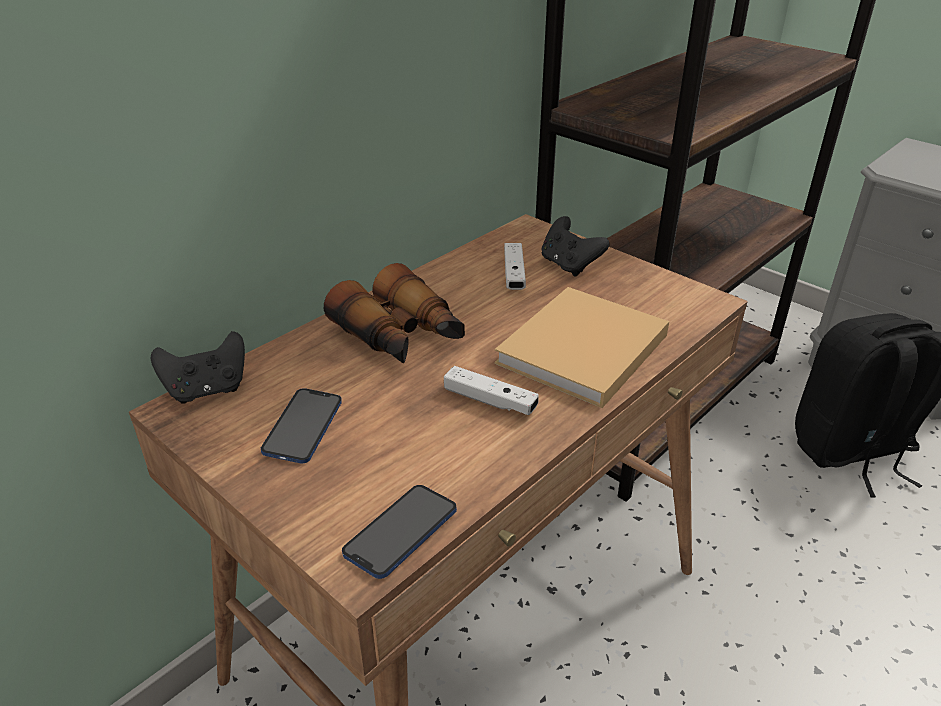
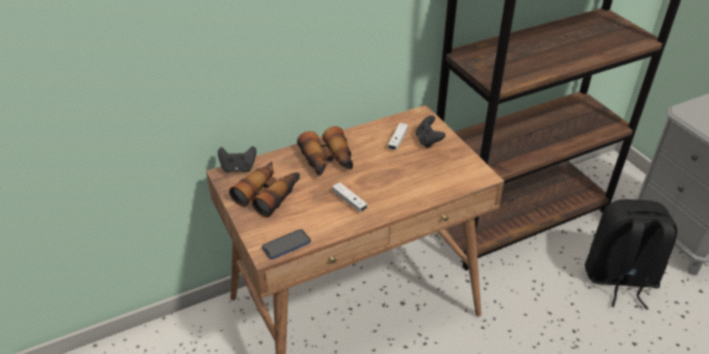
camera: 20 degrees right, 5 degrees up
phone [261,388,342,464] -> binoculars [229,162,300,217]
beige book [495,287,669,408] -> none

